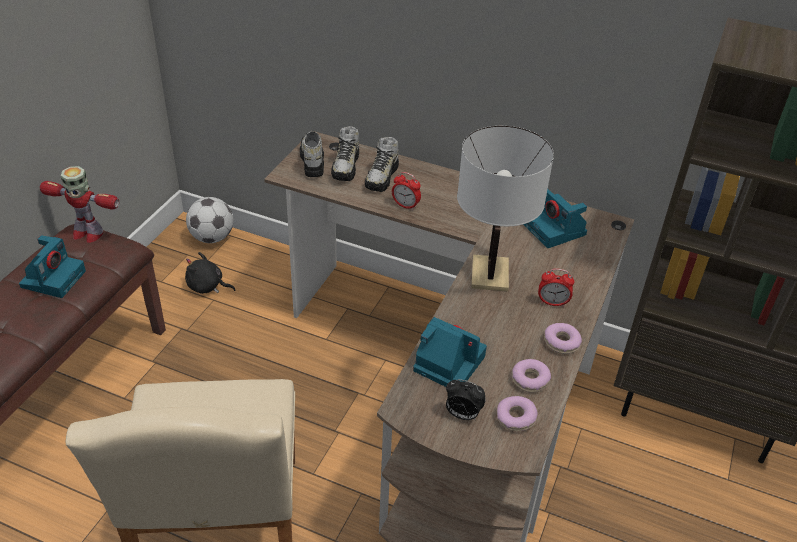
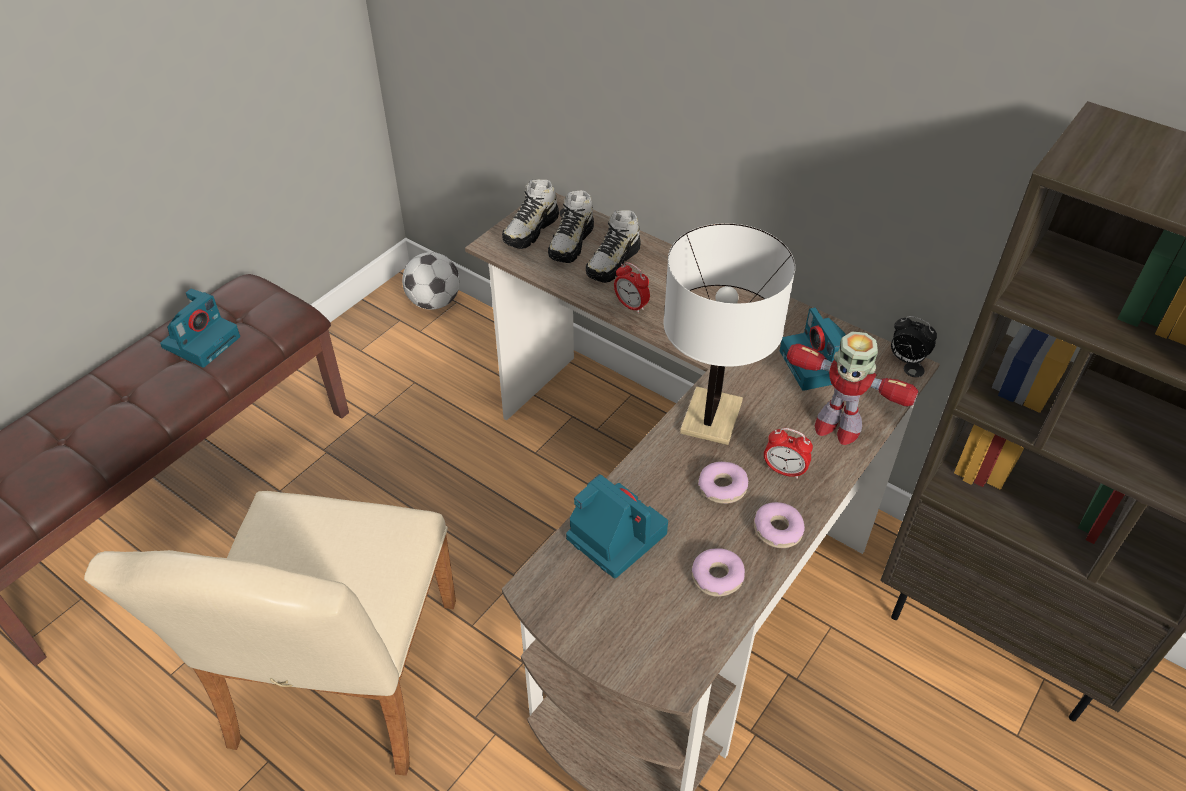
camera: 15 degrees right, 5 degrees up
toy robot [40,166,119,243] -> toy robot moved to [787,332,918,445]
black plush toy [185,252,235,294] -> none
shoe [300,131,324,177] -> shoe turned 150 degrees counterclockwise [502,179,559,249]
alarm clock [446,379,486,420] -> alarm clock moved to [891,316,937,366]
donut [497,396,538,431] -> donut moved to [698,462,748,504]

